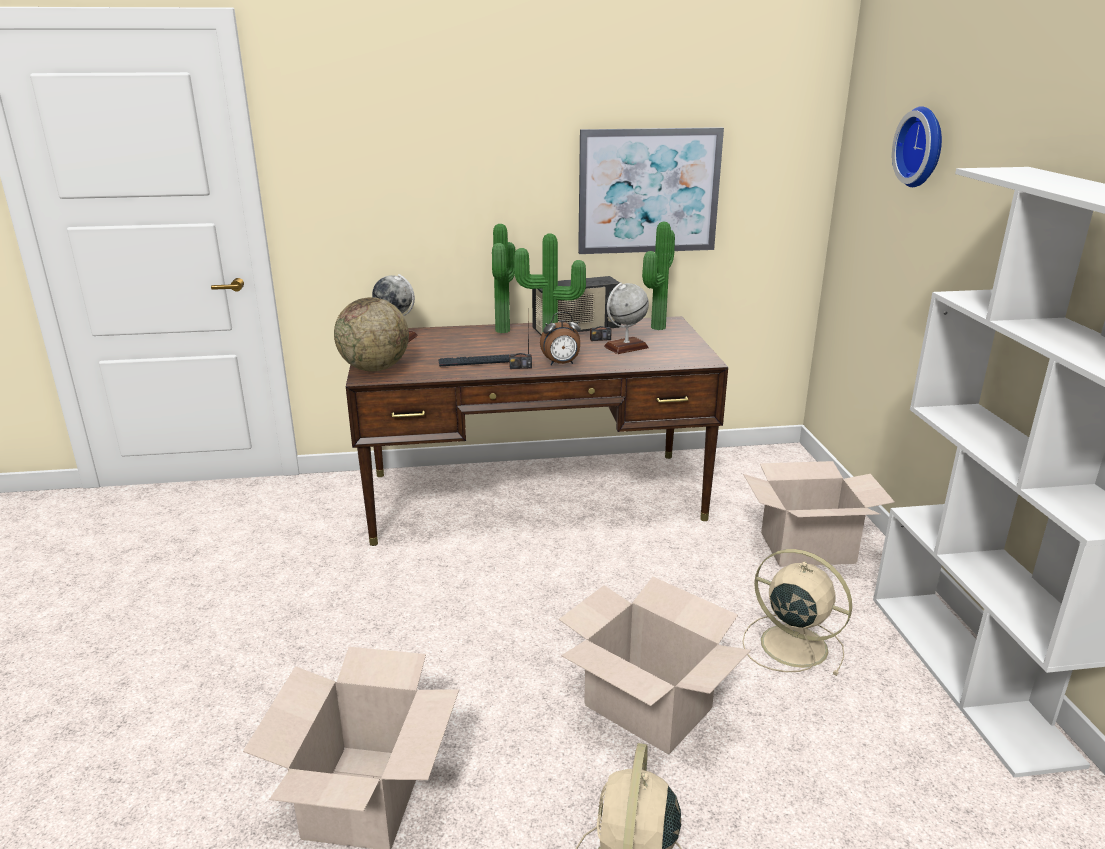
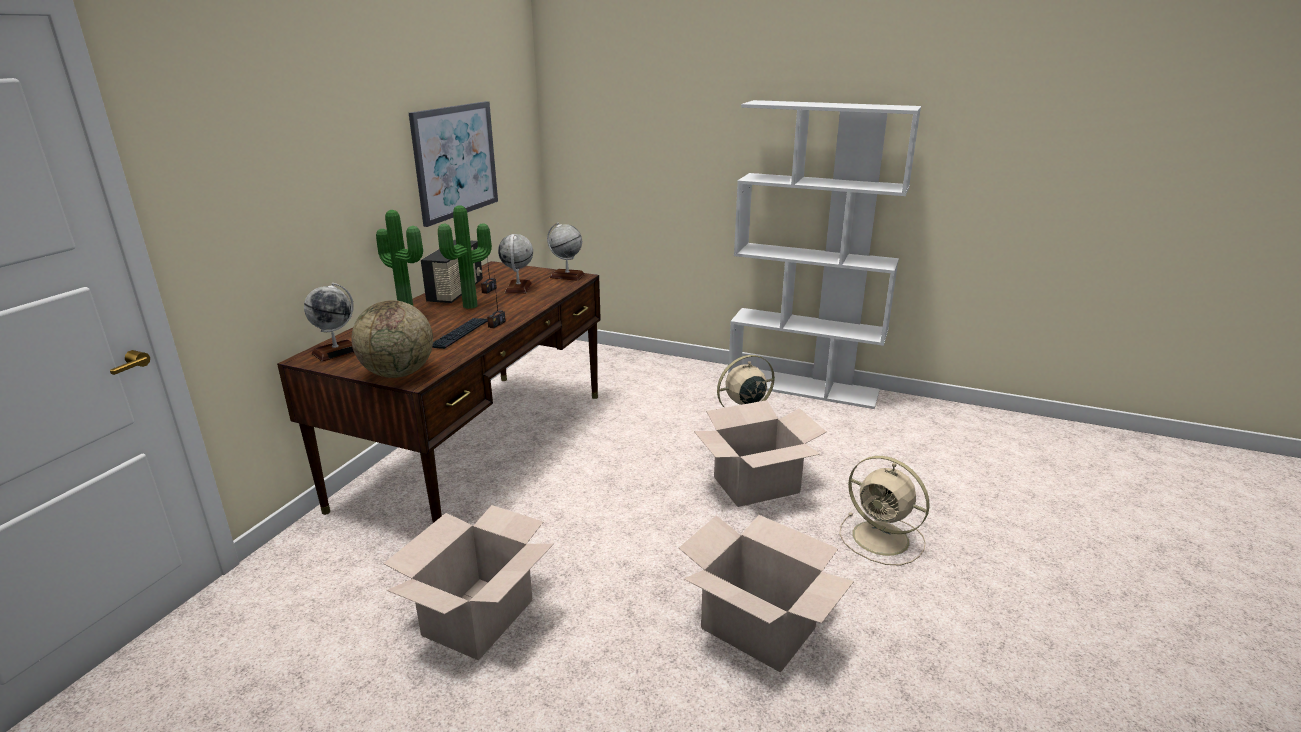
camera: 60 degrees left, 0 degrees up
alarm clock [540,312,581,365] -> none
potted plant [642,222,675,330] -> none
cardboard box [743,461,895,567] -> cardboard box moved to [383,505,554,660]
wall clock [892,106,942,187] -> none
none -> globe [547,222,585,281]

